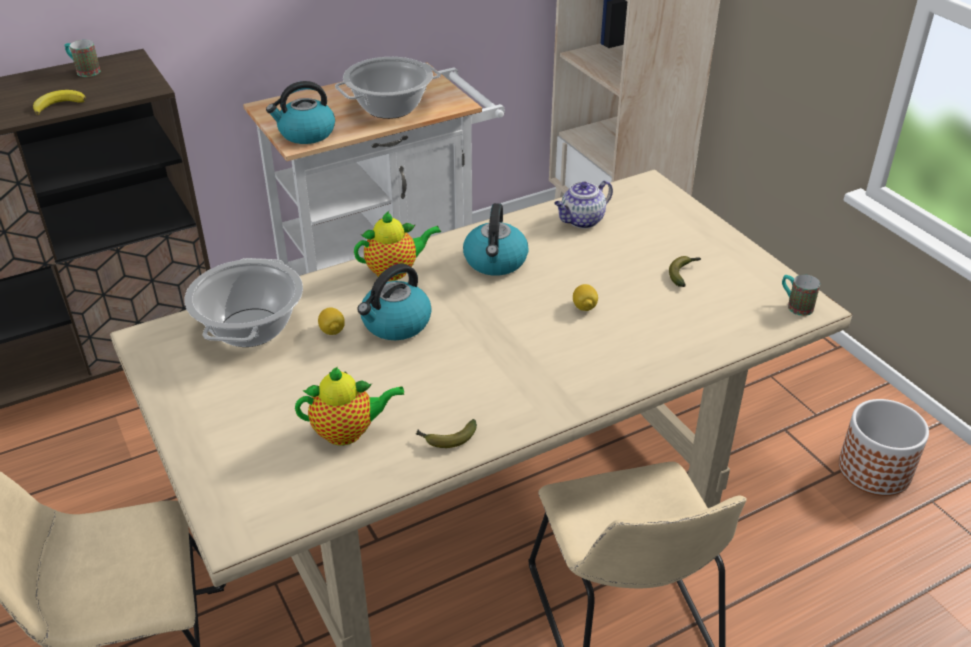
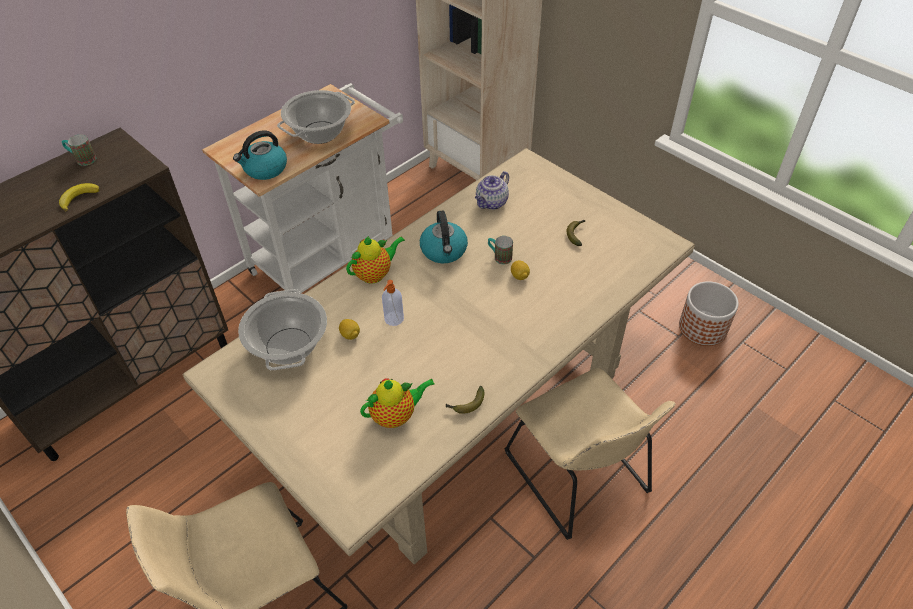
camera: 15 degrees left, 10 degrees up
kettle [357,264,432,340] -> soap dispenser [382,280,404,326]
mug [782,274,820,316] -> mug moved to [488,236,513,265]

